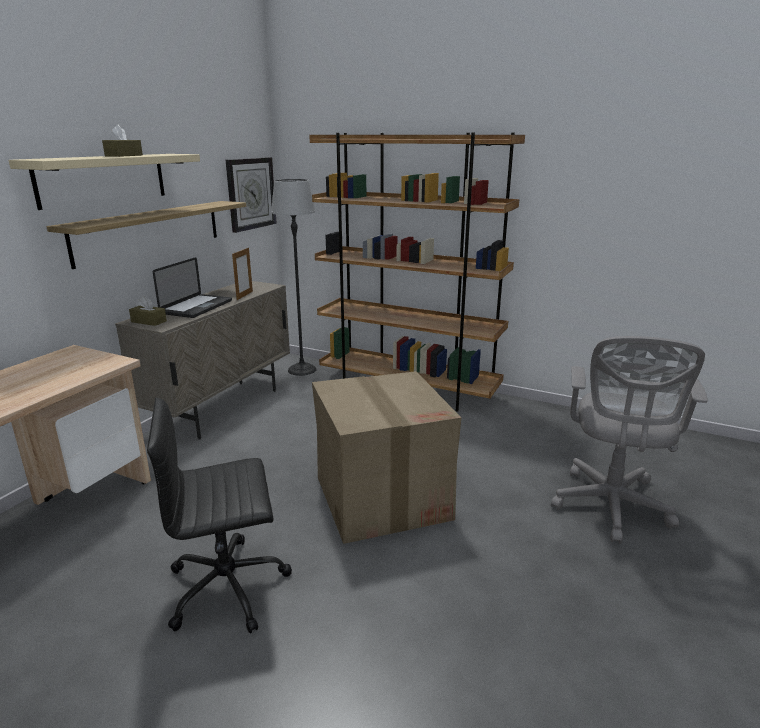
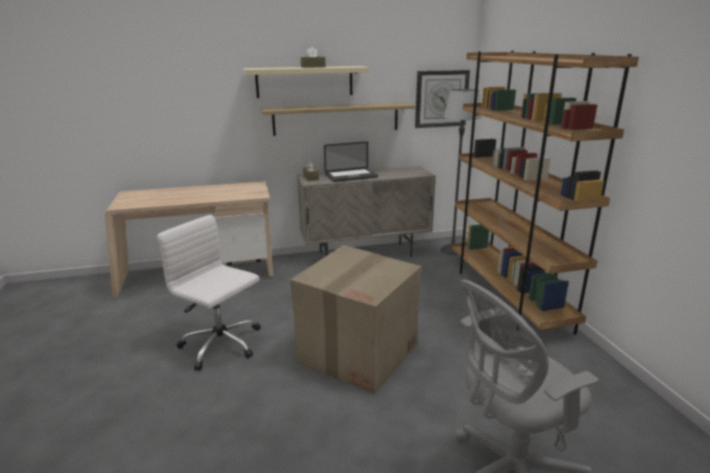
camera: 50 degrees right, 0 degrees up
black office chair [147,398,292,634] -> white office chair [157,215,261,371]
picture frame [232,247,253,300] -> none

